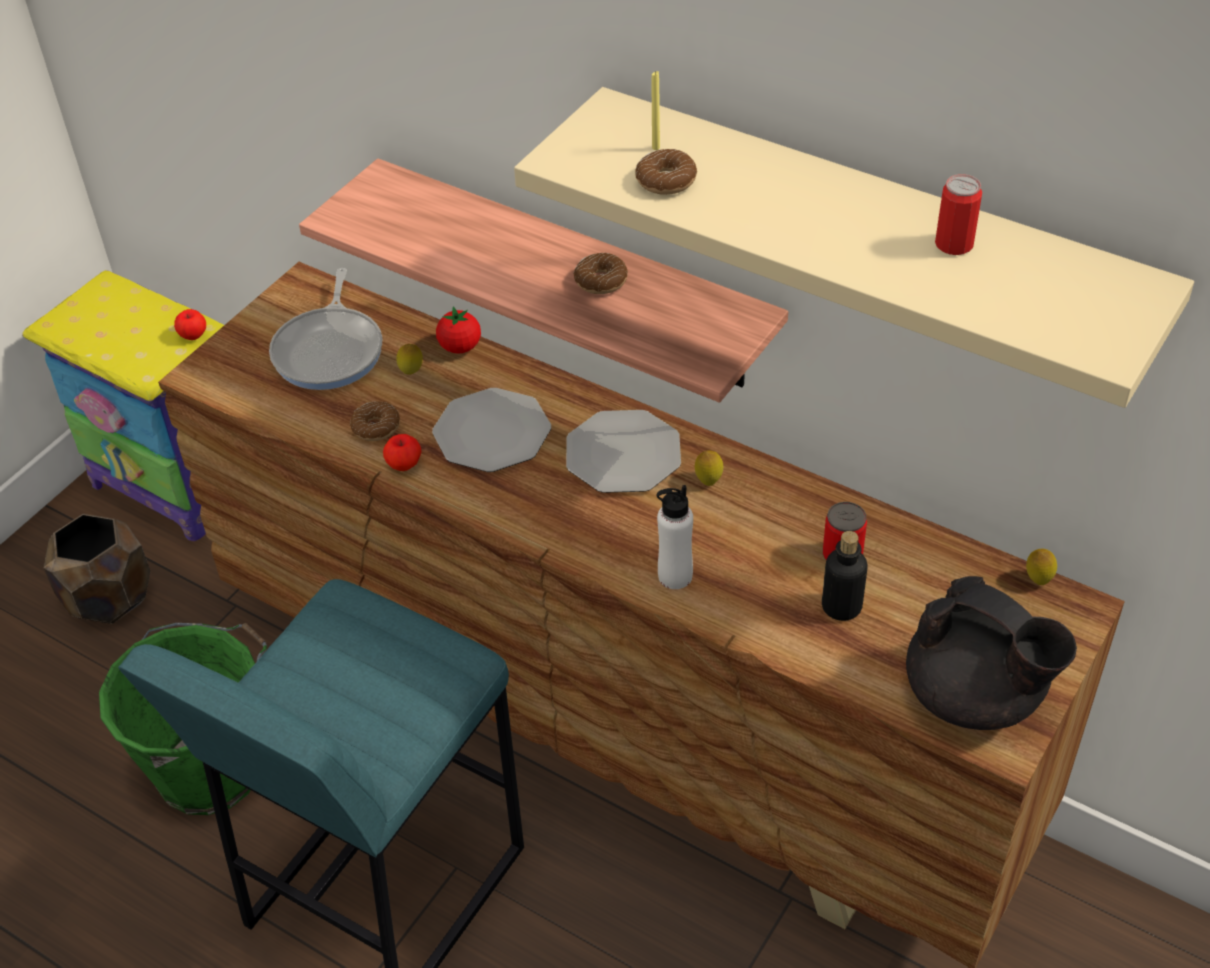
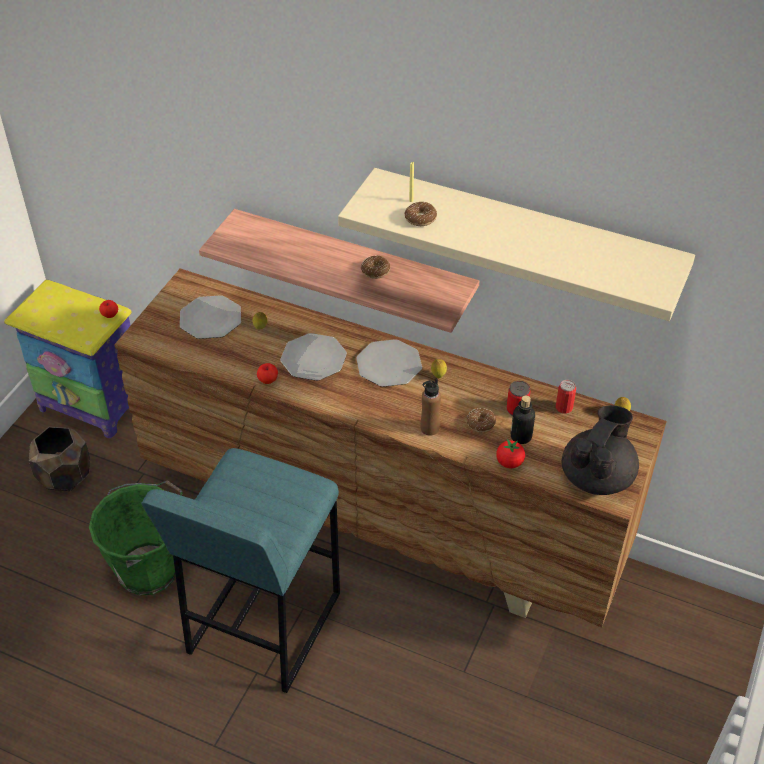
camera: 10 degrees left, 0 degrees up
frying pan [269,268,383,390] -> plate [180,295,241,339]
donut [350,401,400,441] -> donut moved to [467,408,496,432]
tomato [436,307,481,354] -> tomato moved to [496,439,525,468]
white bottle [657,485,693,589] -> brown bottle [420,378,441,436]
black teapot [906,576,1077,730] -> black teapot turned 90 degrees counterclockwise [562,405,639,495]
can [935,174,982,255] -> can moved to [556,380,576,414]

